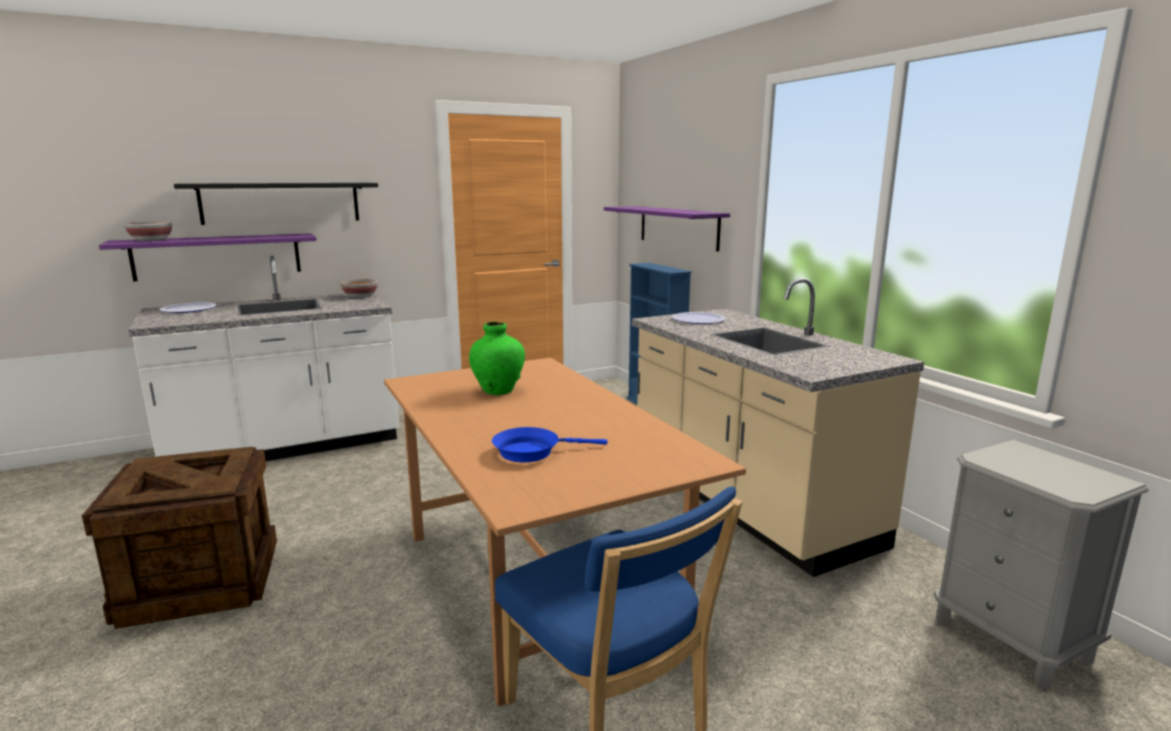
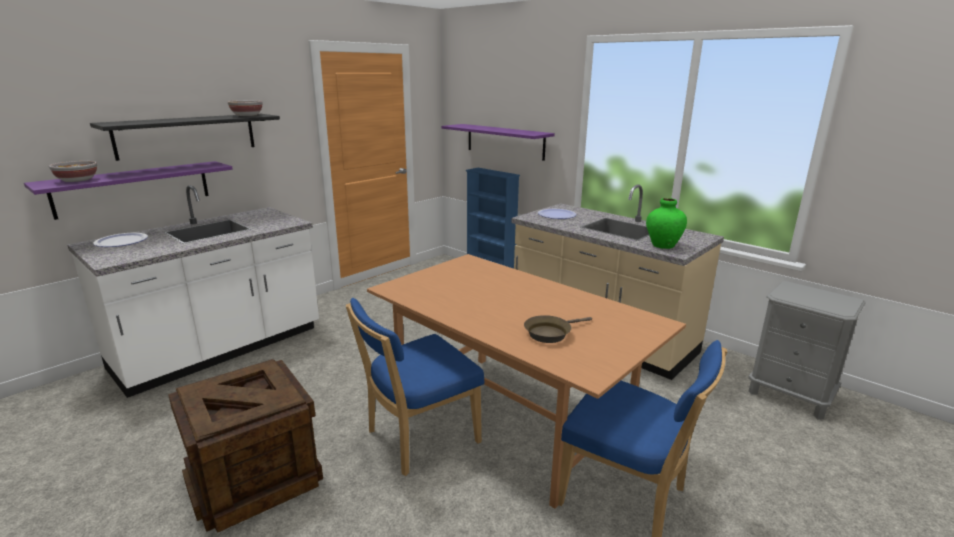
camera: 20 degrees left, 5 degrees up
bowl [340,279,378,298] -> bowl moved to [228,100,263,116]
green vase [469,322,525,395] -> green vase moved to [646,198,687,249]
blue frying pan [492,427,607,462] -> brown frying pan [524,315,592,343]
none -> blue chair [346,298,485,476]

